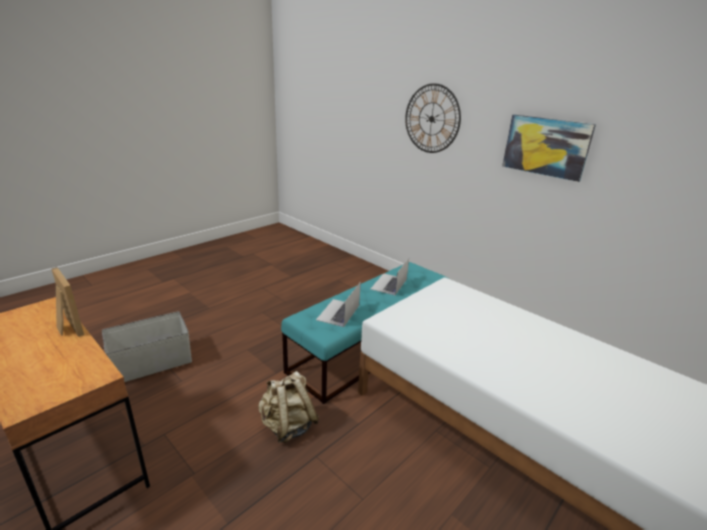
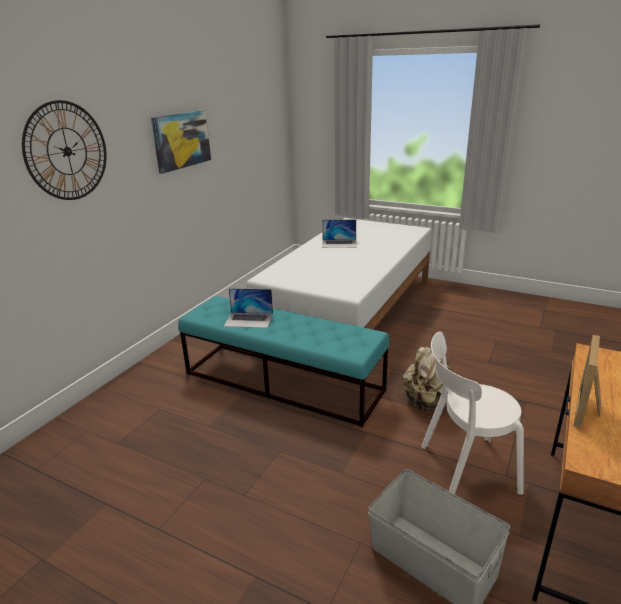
camera: 105 degrees left, 0 degrees up
laptop [316,282,361,327] -> laptop moved to [322,219,357,248]
none -> white chair [421,332,524,495]

